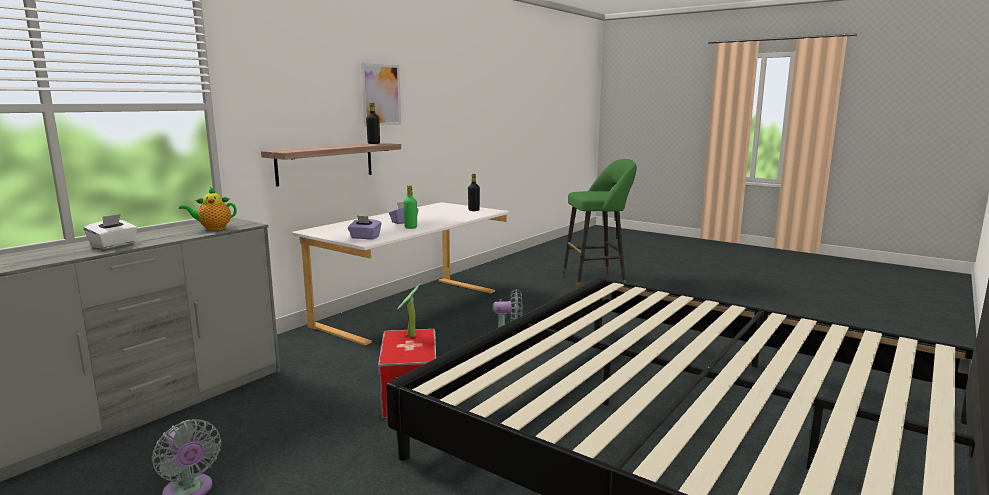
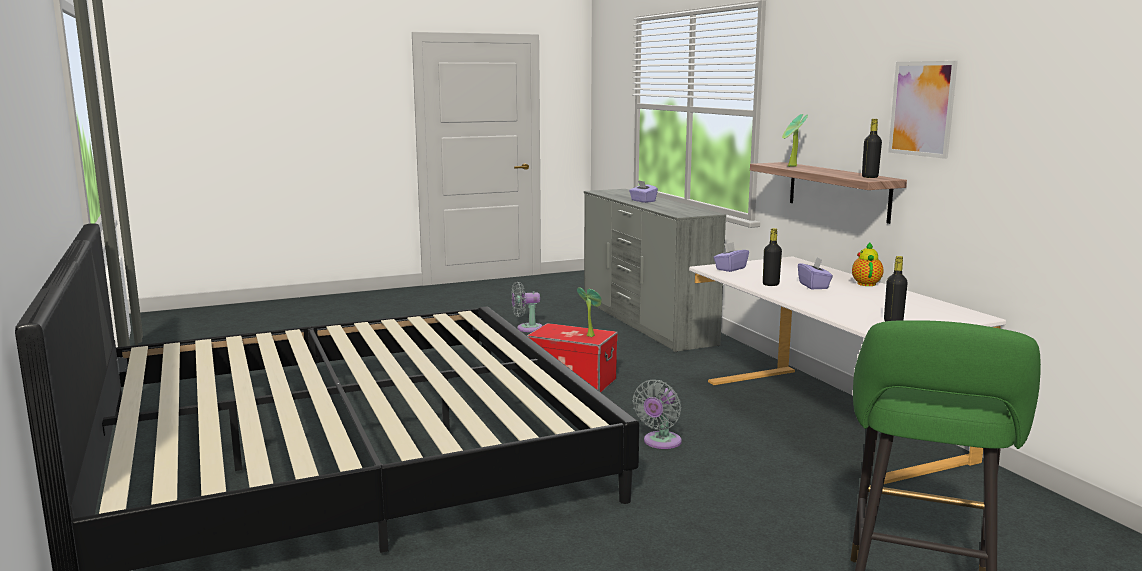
camera: 120 degrees right, 0 degrees up
white tissue box [84,214,137,249] -> purple tissue box [629,180,658,203]
teapot [179,187,237,230] -> teapot moved to [852,242,883,286]
green bottle [403,185,417,229] -> black bottle [763,228,782,286]
none -> potted plant [782,114,808,167]

